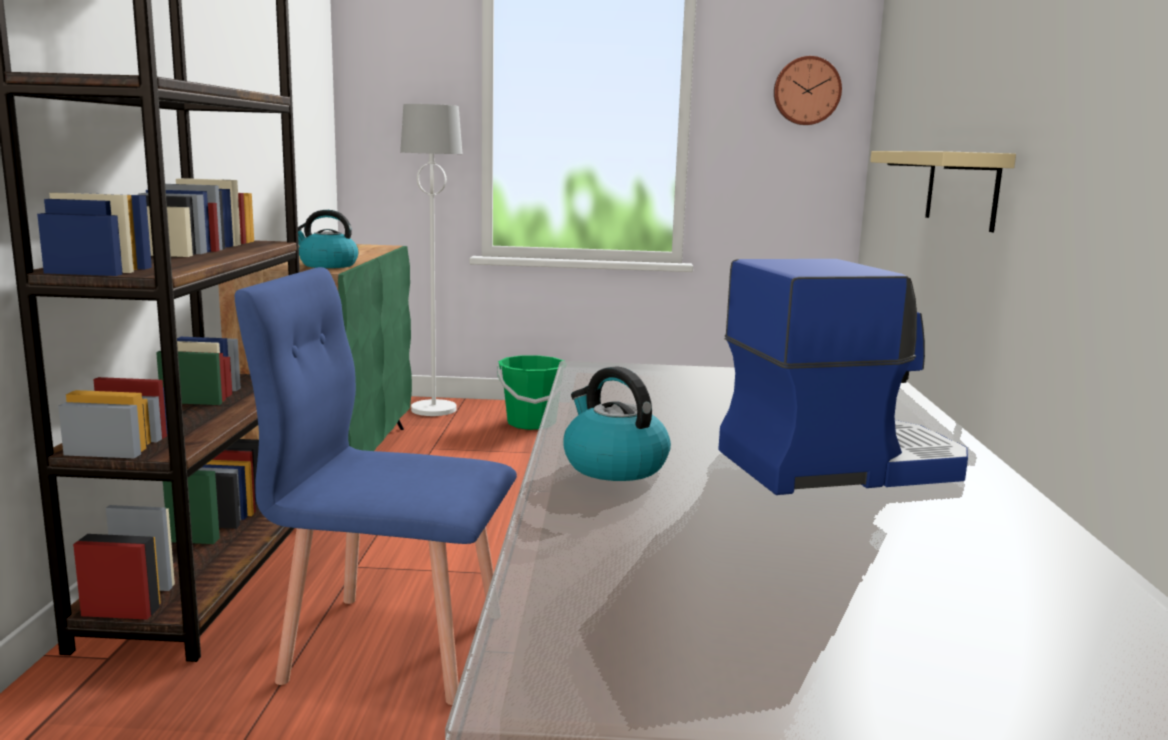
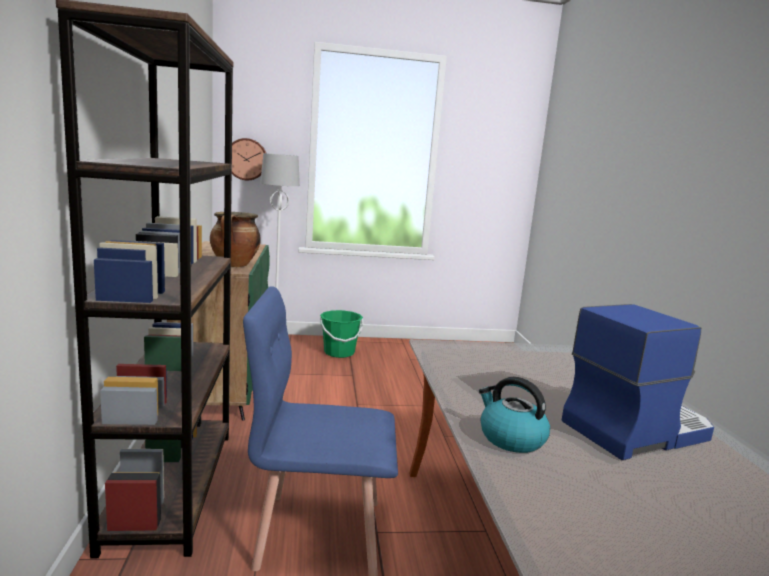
camera: 10 degrees left, 0 degrees up
kettle [298,210,358,268] -> cooking pot [210,212,261,267]
wall clock [774,56,842,125] -> wall clock moved to [232,138,266,181]
beige shelf [870,151,1016,232] -> none

